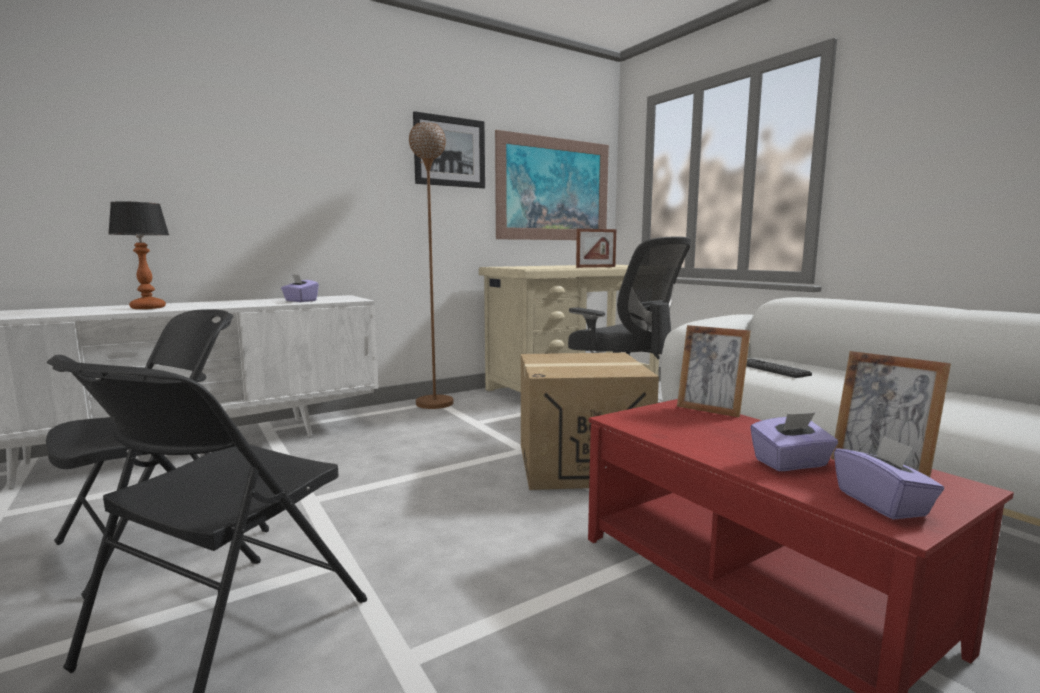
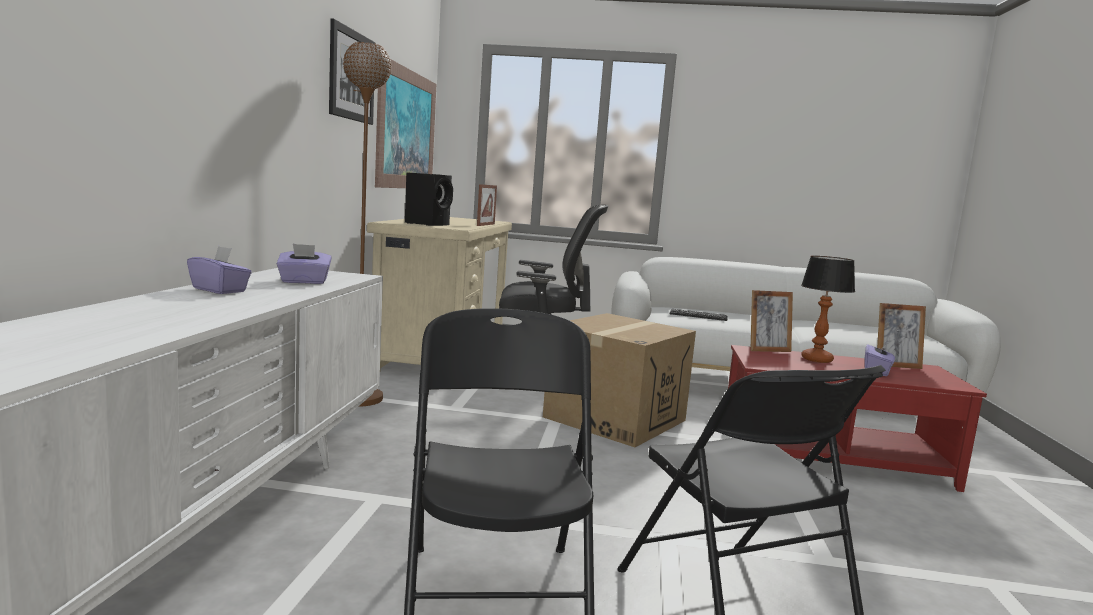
camera: 50 degrees left, 0 degrees up
table lamp [109,201,169,309] -> table lamp moved to [801,256,855,363]
purple tissue box [834,436,944,520] -> purple tissue box moved to [187,246,252,294]
none -> black speaker [405,172,453,226]

